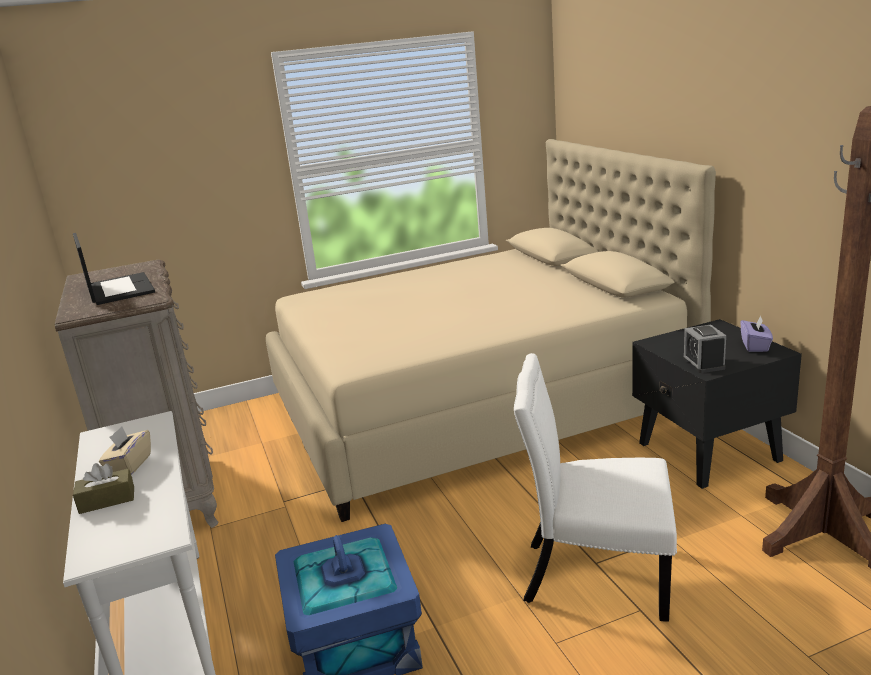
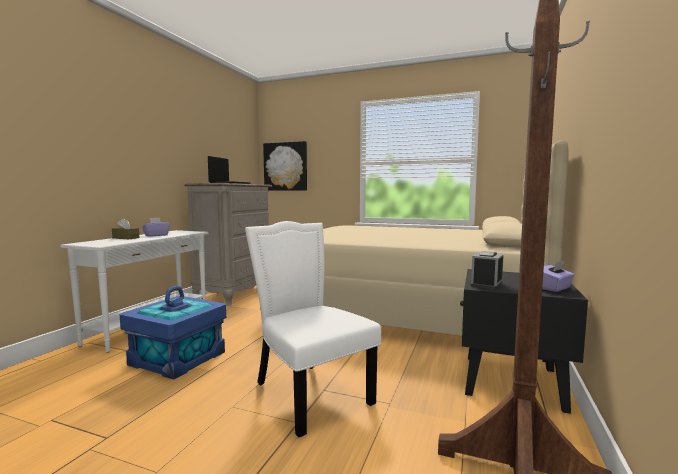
camera: 40 degrees right, 15 degrees down
beige tissue box [99,426,151,475] -> purple tissue box [142,218,170,237]
none -> picture [263,141,307,191]

